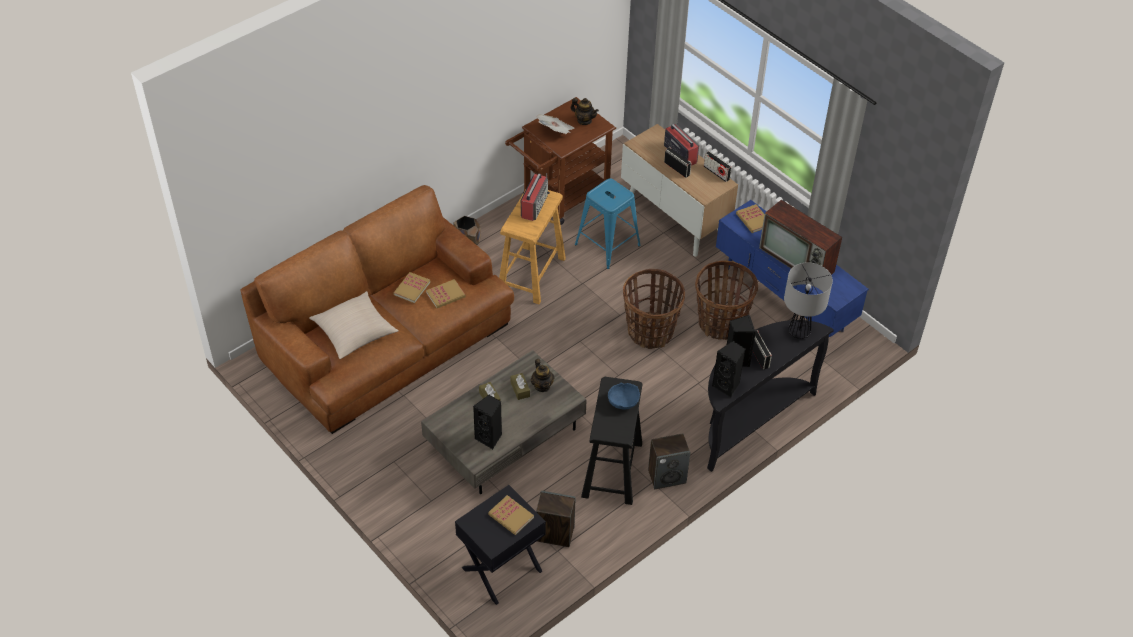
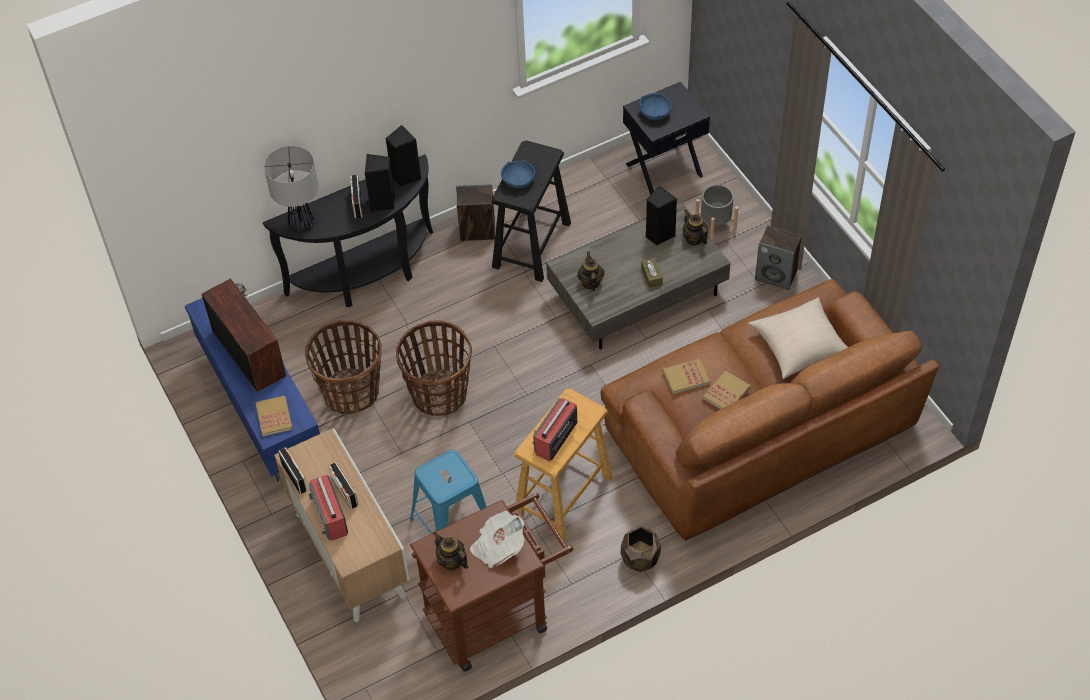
camera: 165 degrees left, 5 degrees up
book [488,495,534,535] -> blue bowl [640,93,672,120]
brown tissue box [510,373,530,400] -> none
speaker [536,491,576,547] -> speaker moved to [755,226,802,290]
none -> teapot [683,210,708,246]
none -> grey planter [695,184,738,241]

